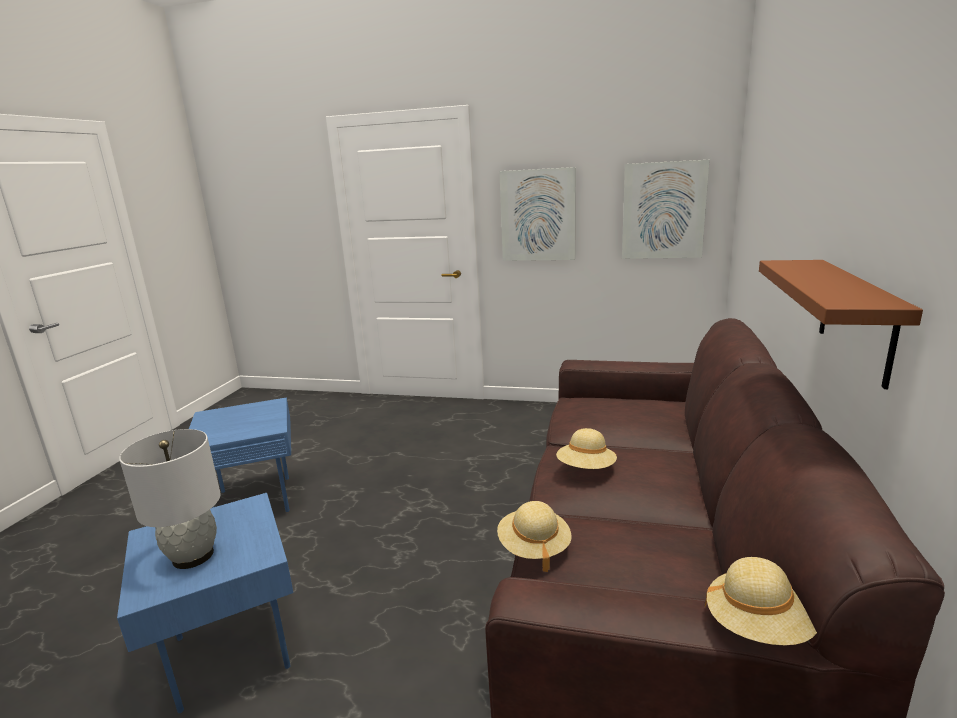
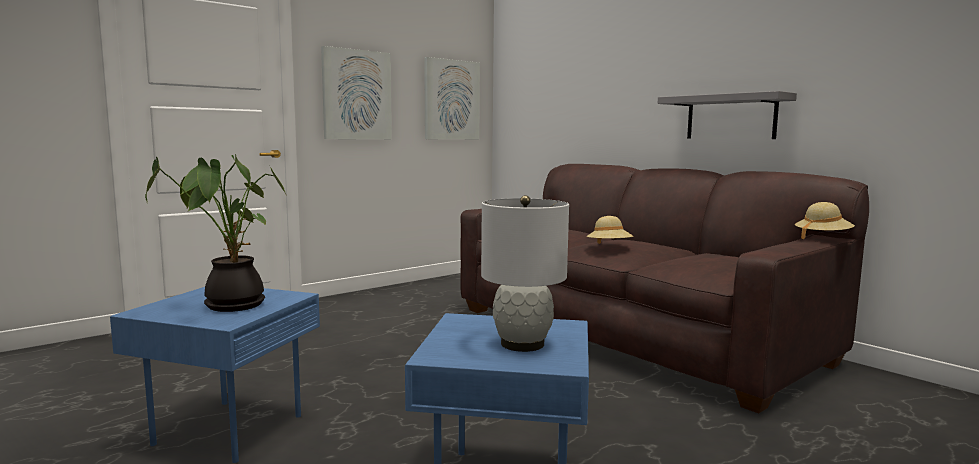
camera: 55 degrees left, 10 degrees down
beige hat [497,501,572,572] -> none
brown shelf [759,260,923,389] -> grey shelf [658,91,797,139]
none -> potted plant [145,154,286,312]

